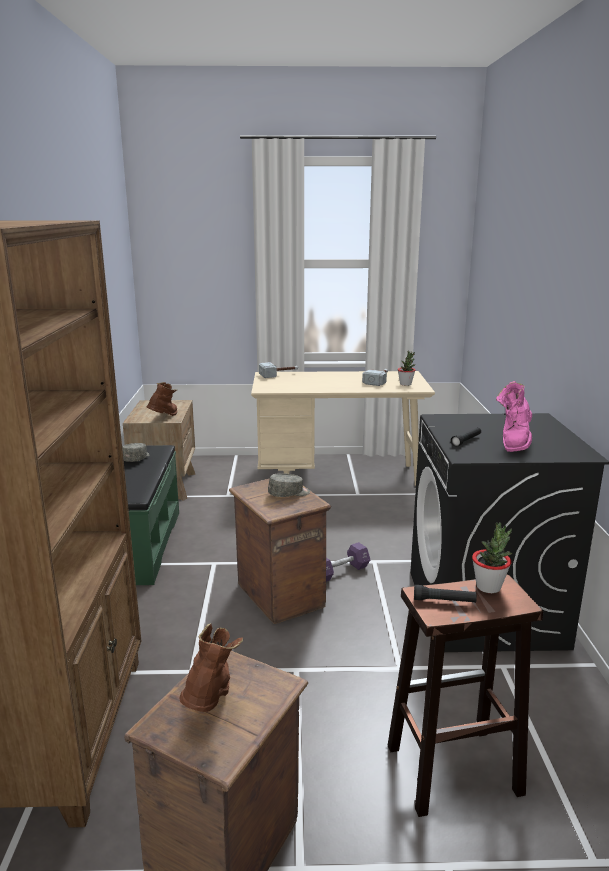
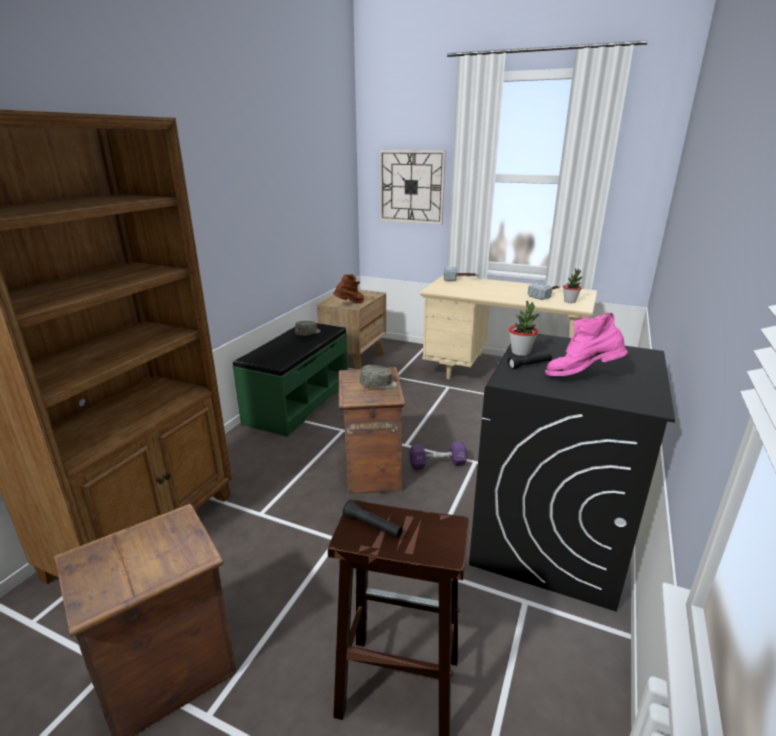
camera: 25 degrees right, 5 degrees up
brown boot [179,623,243,712] -> none
potted plant [472,522,512,593] -> potted plant moved to [509,301,539,356]
pink boot [496,381,532,452] -> pink boot turned 45 degrees clockwise [545,312,628,376]
none -> wall clock [379,150,446,225]

